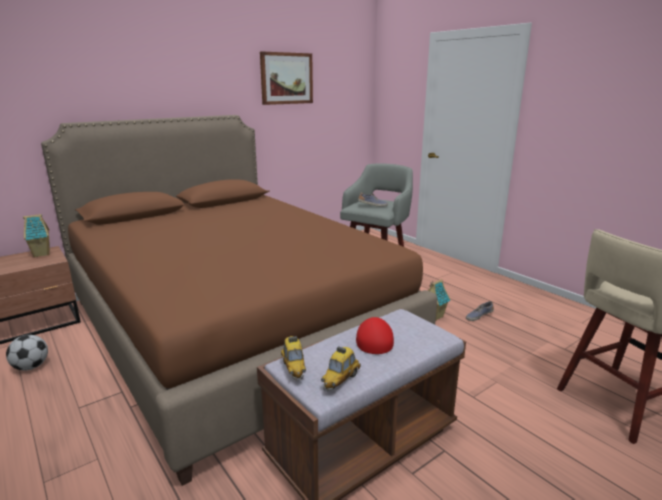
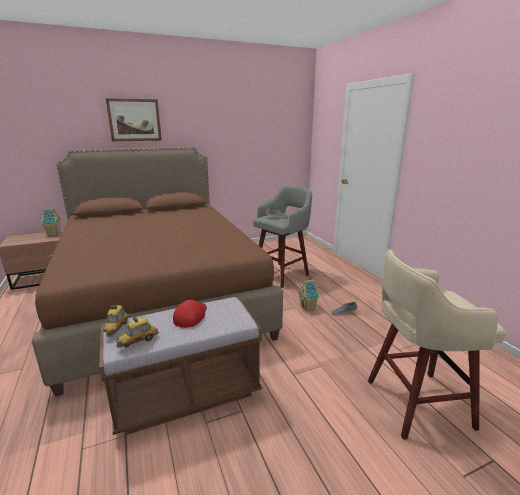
camera: 15 degrees right, 0 degrees up
football [6,335,48,371] -> none
picture [260,51,313,105] -> picture moved to [106,98,162,141]

